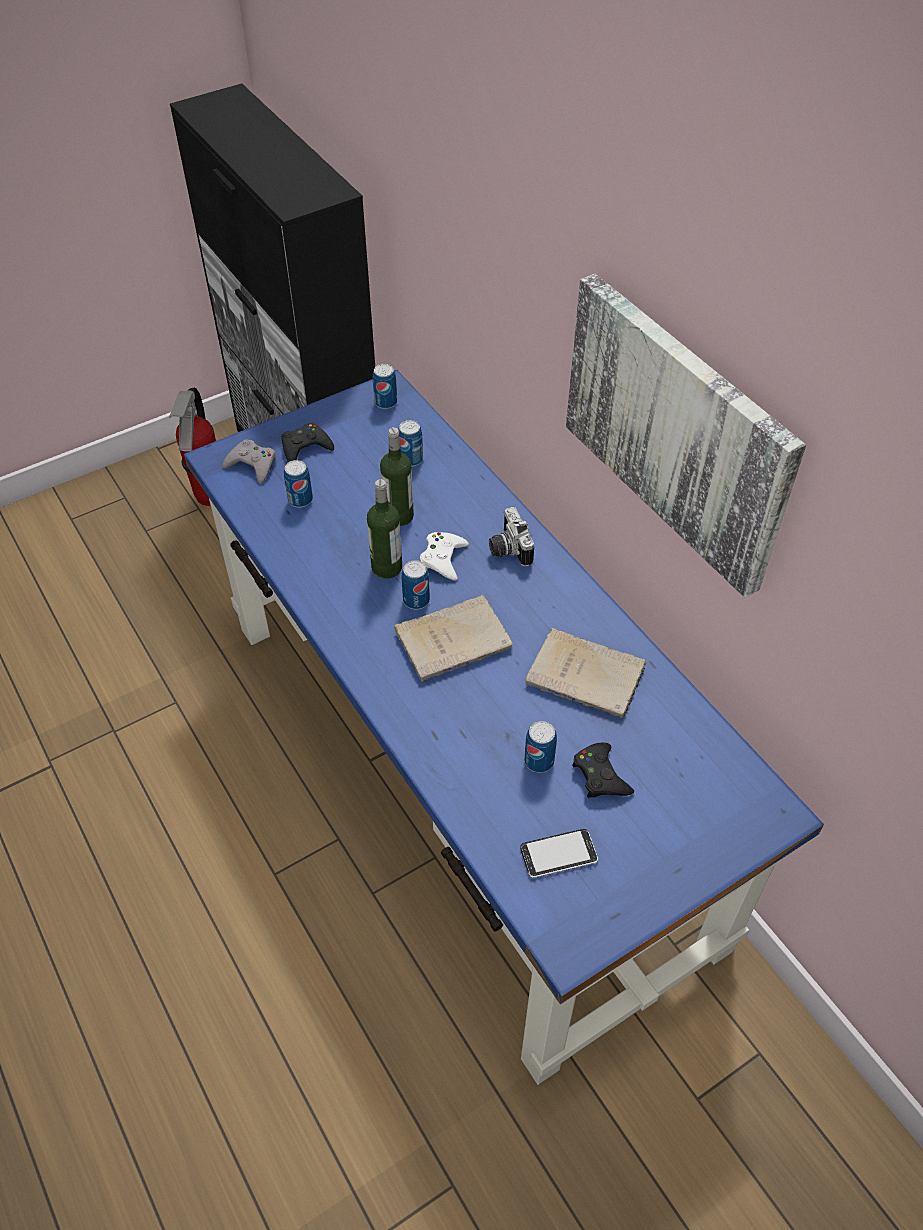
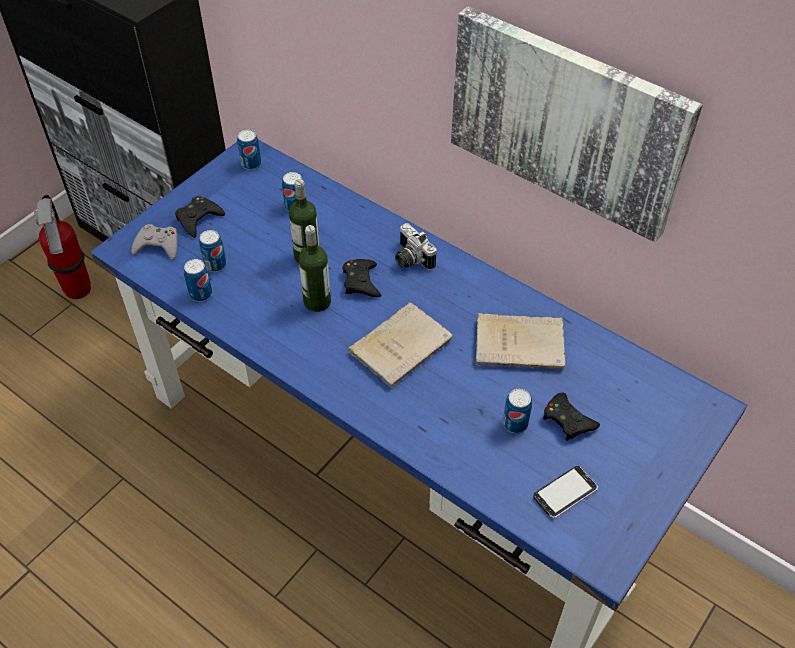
camera: 20 degrees left, 0 degrees up
can [402,560,430,610] -> can moved to [184,259,212,302]
white game controller [420,532,469,580] -> black game controller [342,259,381,297]

